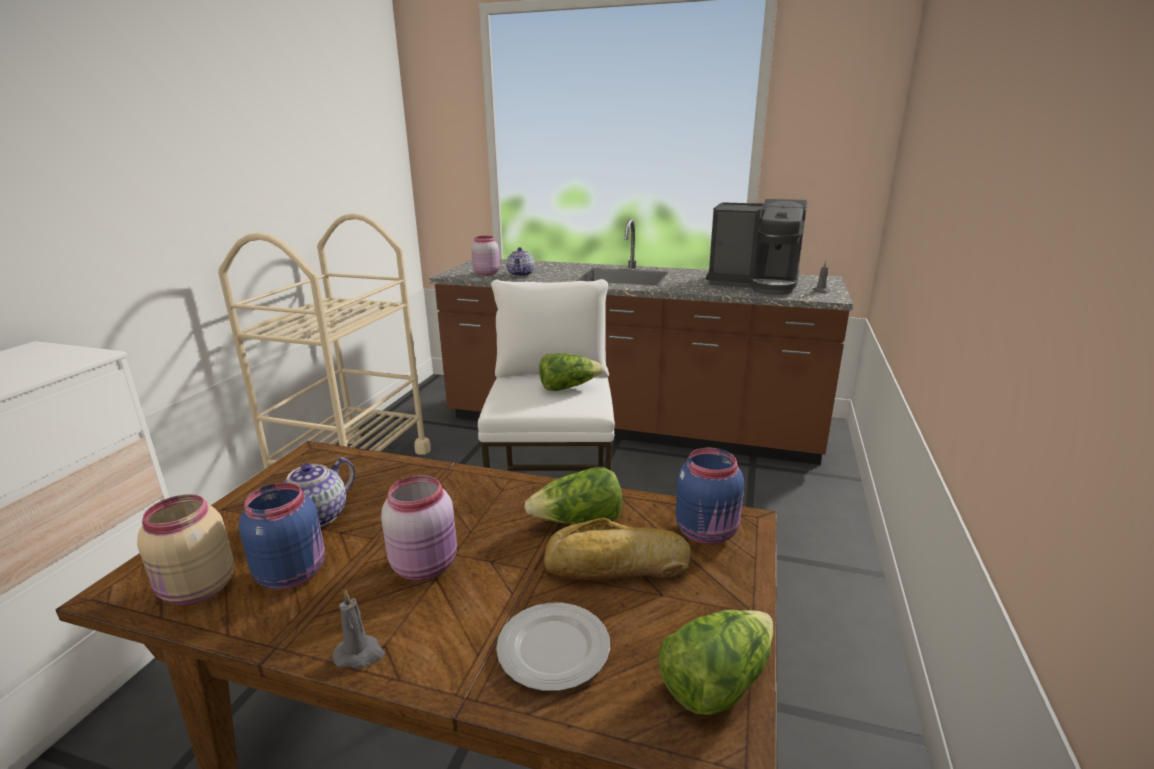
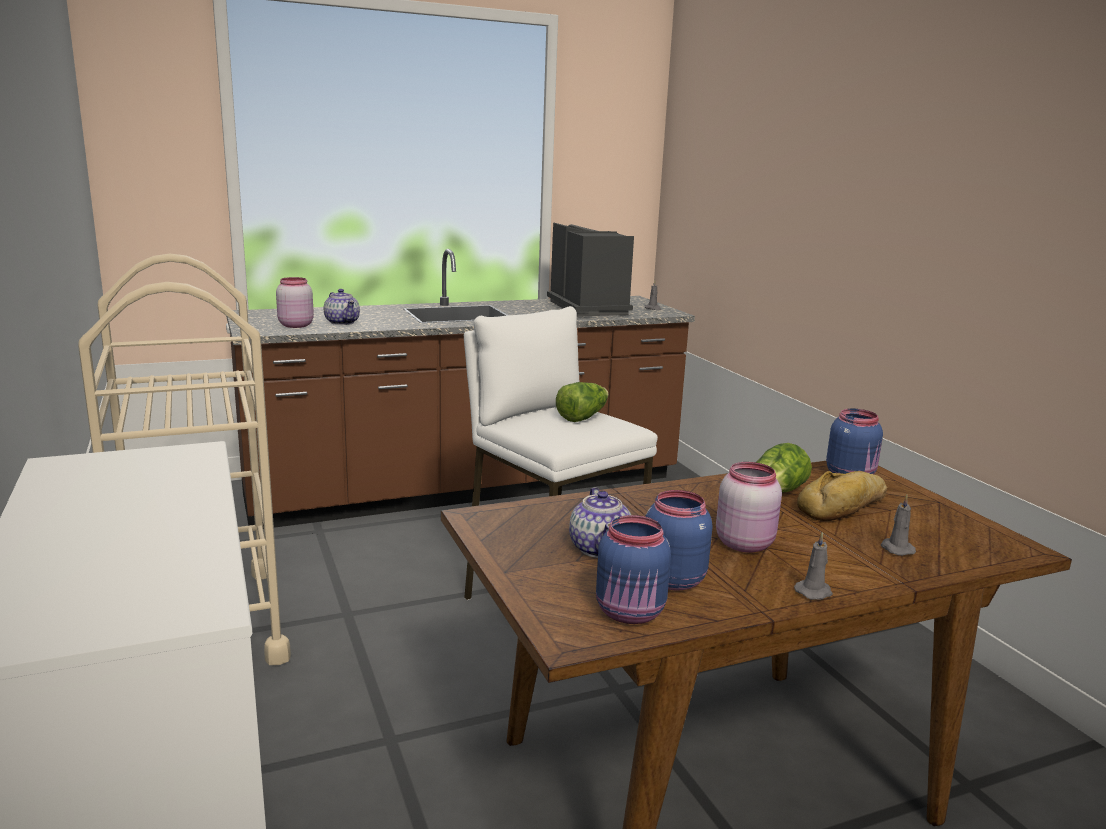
camera: 40 degrees left, 5 degrees down
beige jar [137,494,234,605] -> blue jar [596,515,671,624]
plate [496,603,610,691] -> grey candle [881,495,916,556]
lettuce [658,610,774,715] -> none
coffee machine [706,199,807,295] -> coffee machine turned 90 degrees counterclockwise [547,223,634,317]

